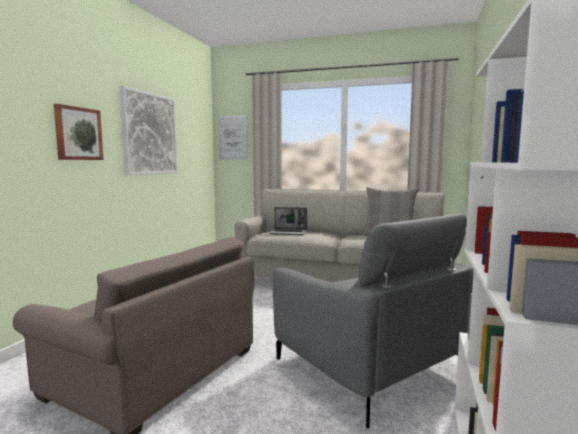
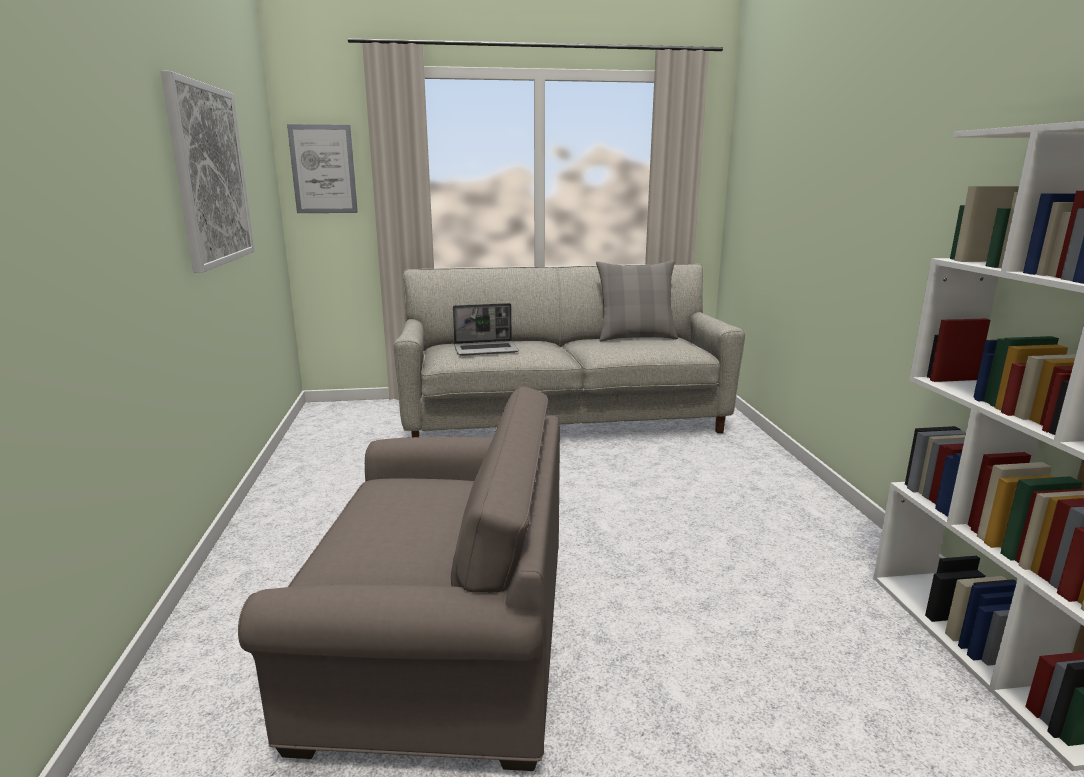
camera: 25 degrees left, 10 degrees up
picture [54,104,103,160] -> none
grey armchair [273,214,474,428] -> none

